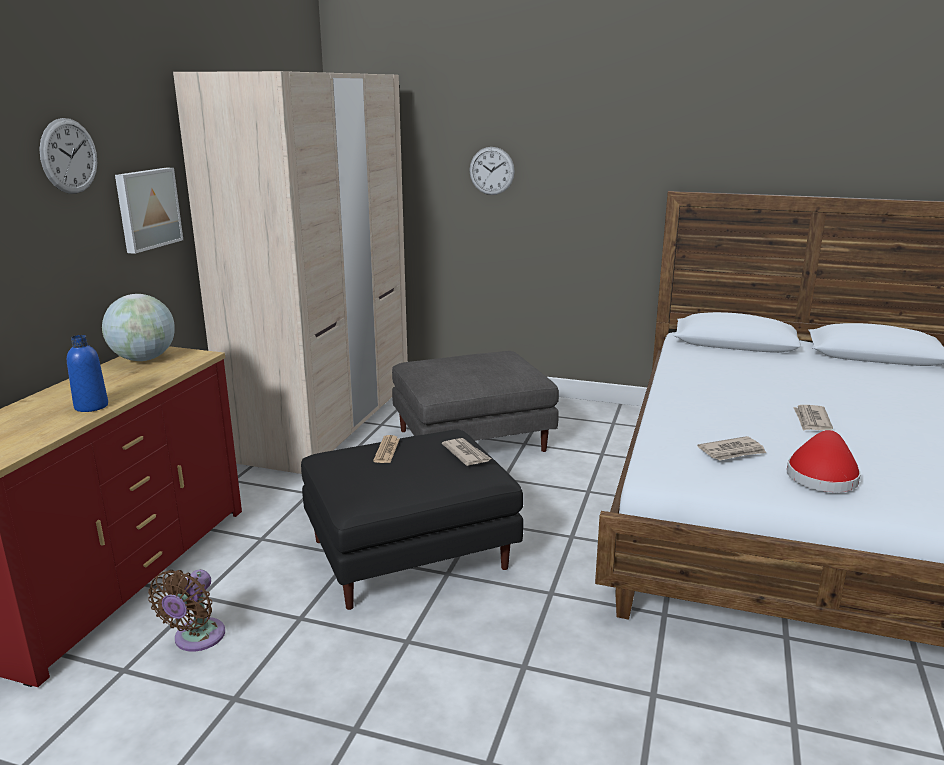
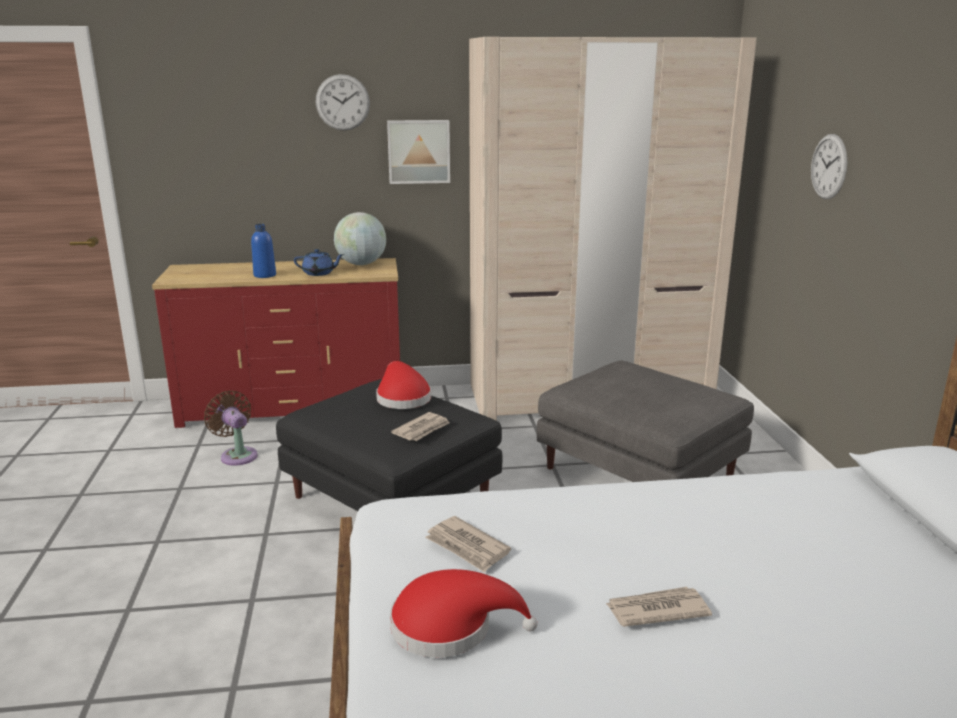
camera: 65 degrees right, 0 degrees up
brown fan [148,570,225,652] -> brown fan turned 60 degrees clockwise [204,391,258,466]
newspaper [373,435,400,463] -> red hat [376,361,431,409]
none -> blue teapot [294,249,344,276]

